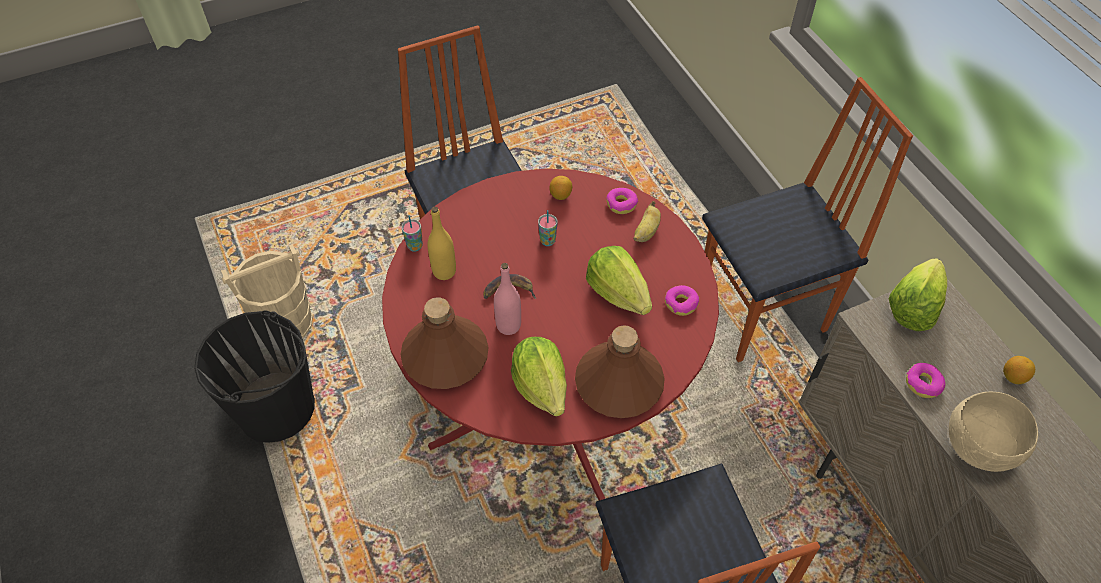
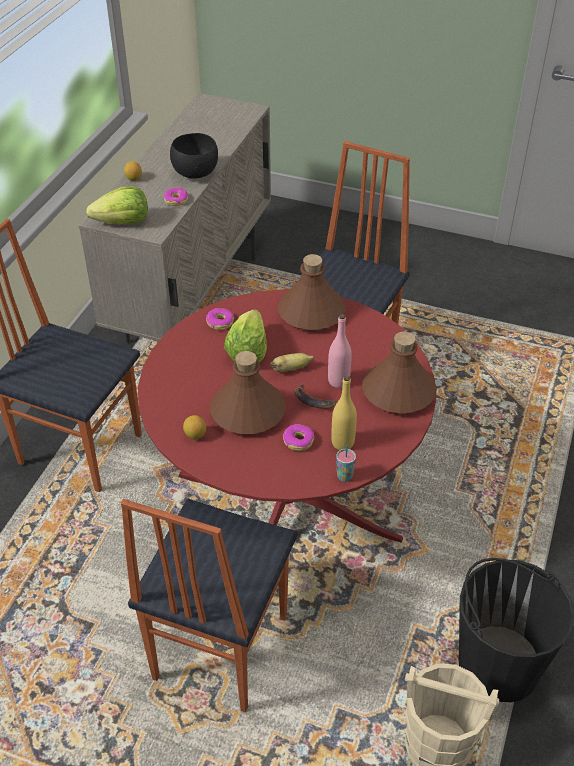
camera: 135 degrees left, 10 degrees down
lettuce [511,337,567,417] -> none
cup [538,210,557,246] -> brown bottle [210,351,286,434]
donut [606,188,638,214] -> donut moved to [283,424,315,451]
banana [634,201,661,242] -> banana moved to [270,353,314,372]
beige bowl [949,392,1038,472] -> black bowl [170,133,218,178]

